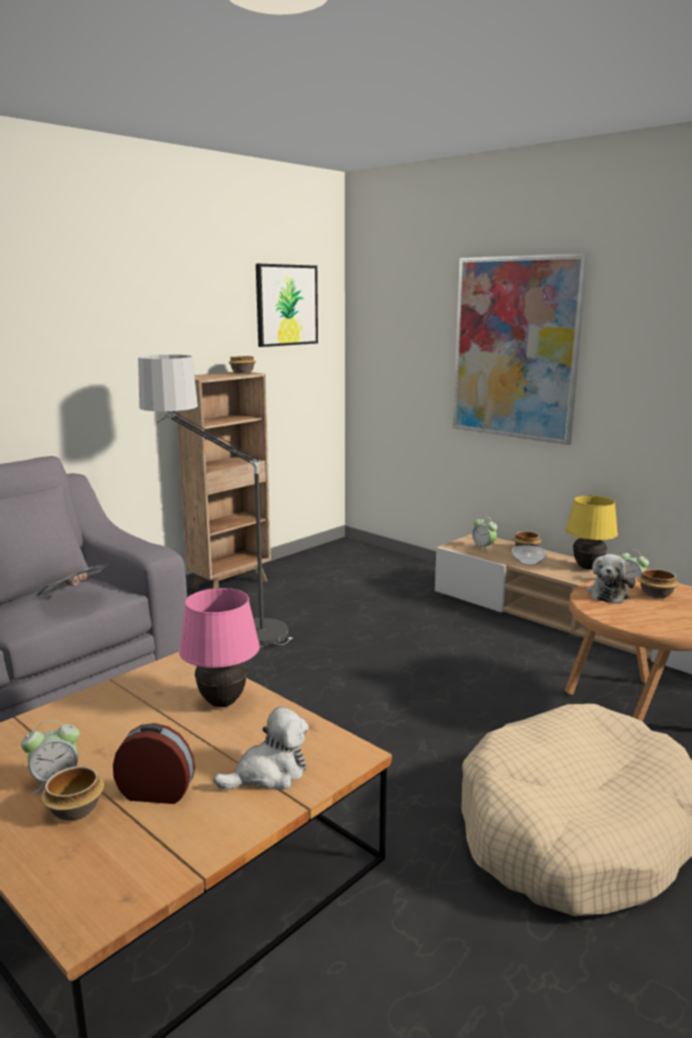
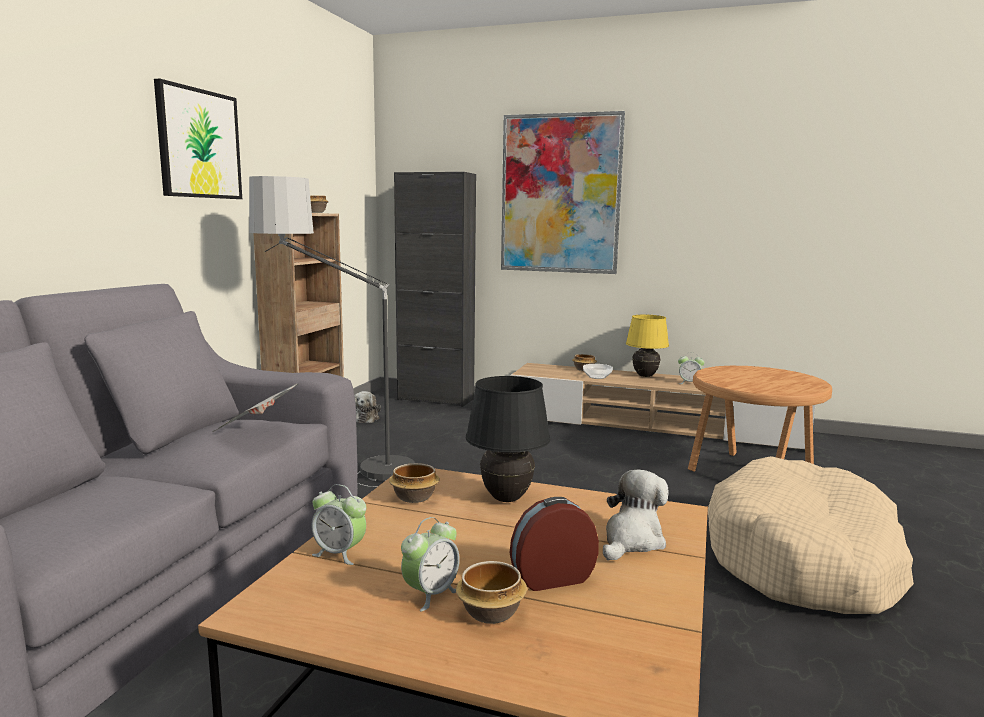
camera: 25 degrees left, 5 degrees down
pink table lamp [179,588,260,707] -> black table lamp [466,376,550,502]
picture [256,264,318,347] -> picture moved to [154,78,242,199]
alarm clock [471,516,497,552] -> alarm clock moved to [311,484,366,565]
plush toy [587,554,636,604] -> plush toy moved to [355,391,381,423]
bowl [638,569,679,598] -> bowl moved to [389,463,440,503]
none -> black cabinet [394,172,476,407]

